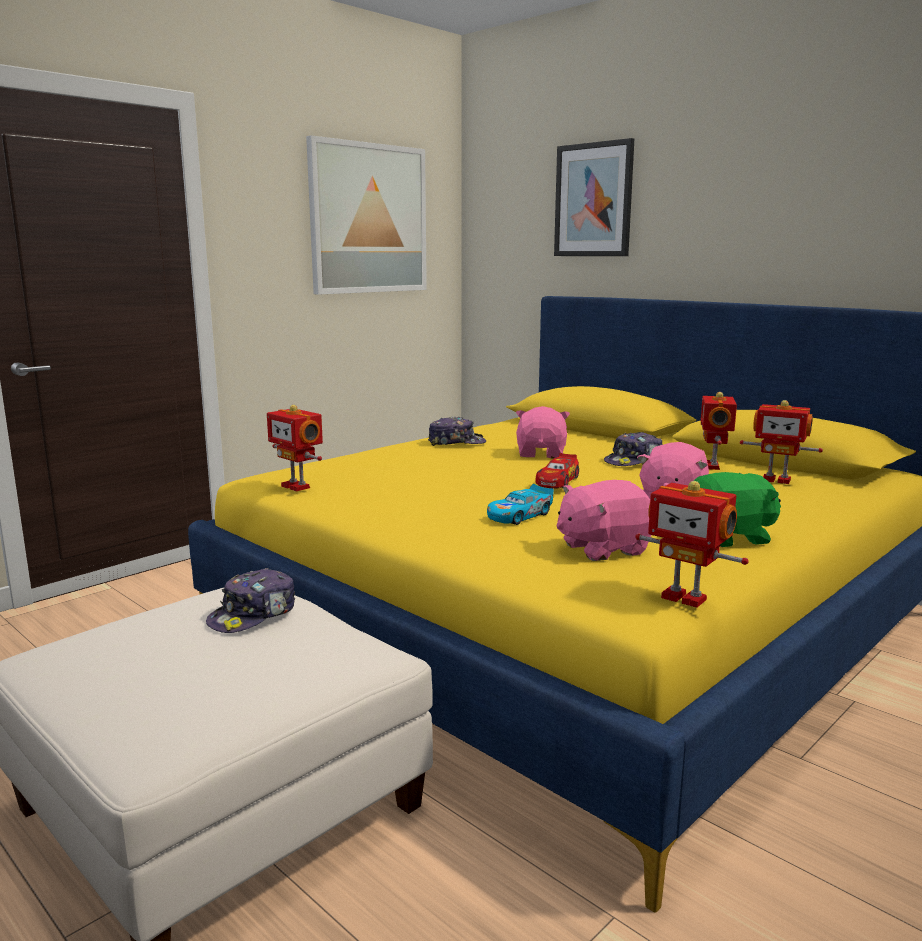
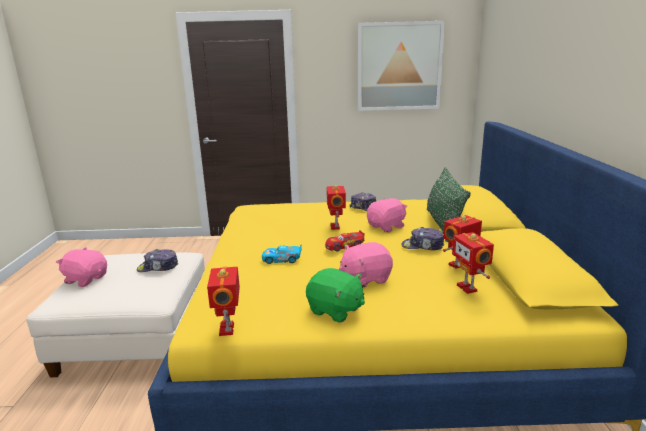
camera: 45 degrees right, 5 degrees up
toy robot [267,405,323,491] -> toy robot moved to [326,185,346,230]
picture [554,138,634,256] -> none
pink plush toy [556,480,651,561] -> pink plush toy moved to [56,247,107,287]
none -> green pillow [427,167,471,242]

